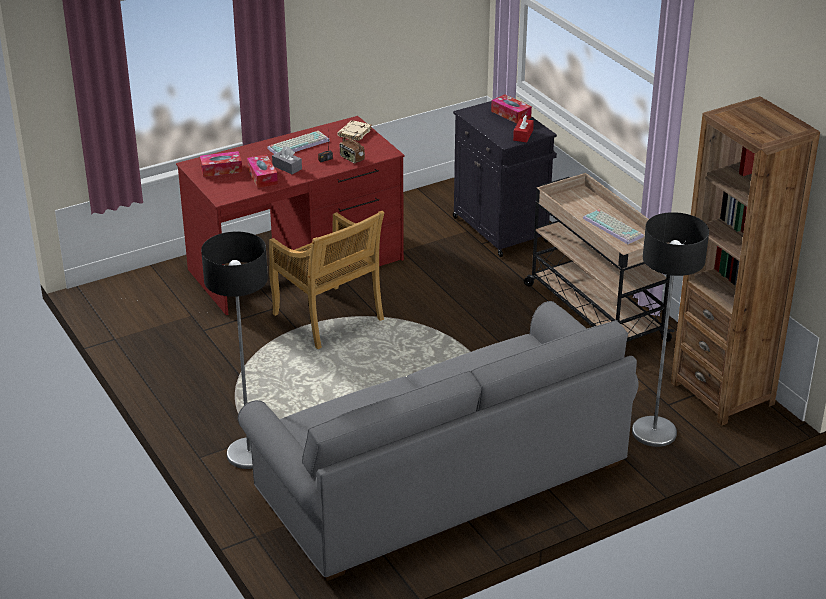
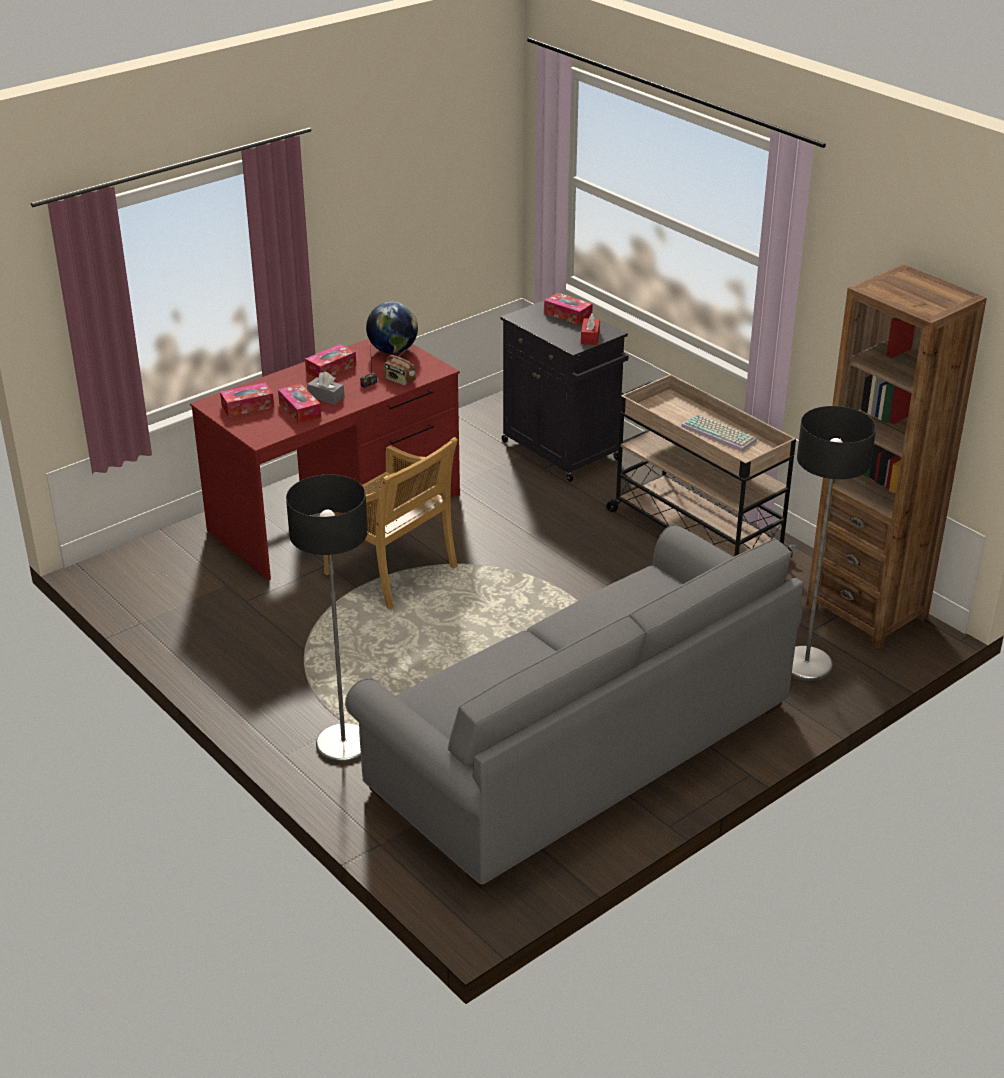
camera: 10 degrees left, 0 degrees up
keyboard [268,131,330,154] -> tissue box [305,344,356,378]
beige book [338,120,372,141] -> globe [366,302,418,354]

